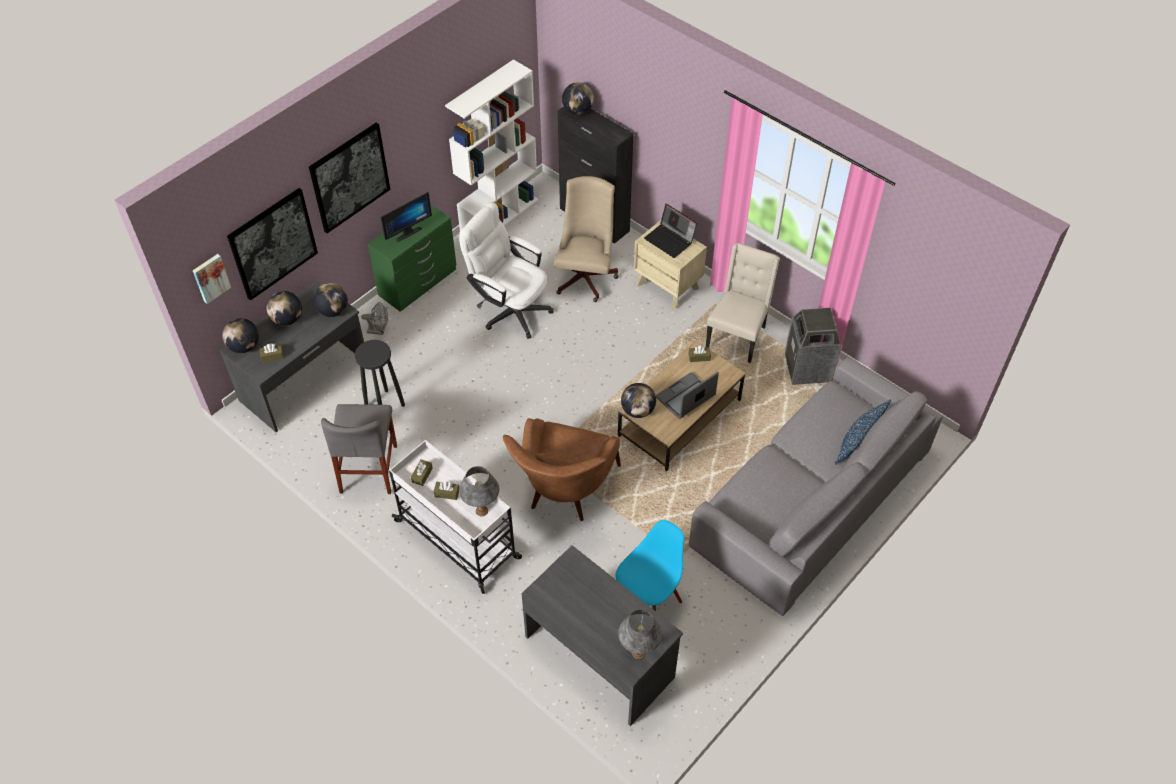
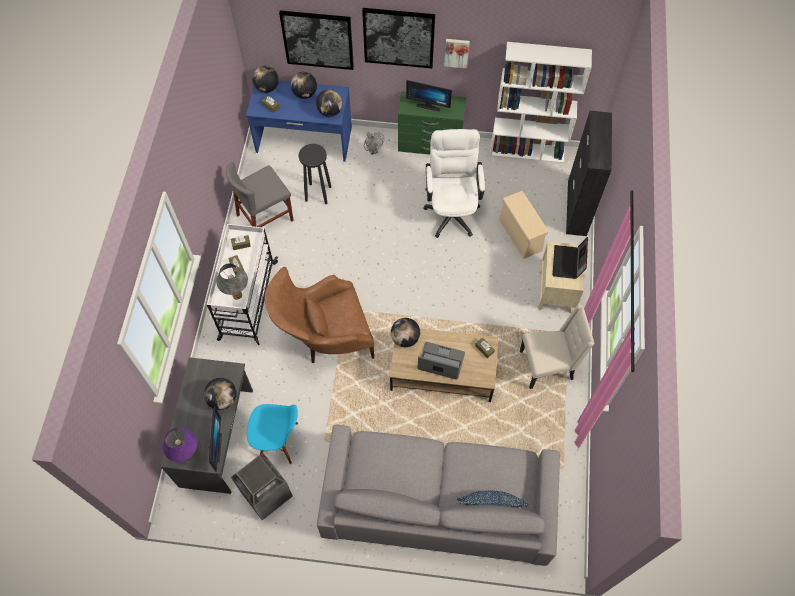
camera: 55 degrees right, 10 degrees up
picture [193,254,231,304] -> picture moved to [444,39,470,68]
grey desk [220,280,364,432] -> blue desk [246,81,352,162]
beige office chair [554,176,619,302] -> beige storage box [499,191,548,259]
globe [562,82,594,115] -> globe moved to [204,378,237,410]
grey table lamp [618,610,662,659] -> purple table lamp [162,428,197,462]
trash can [785,308,841,385] -> trash can moved to [231,453,293,520]
none -> monitor [209,406,222,472]

